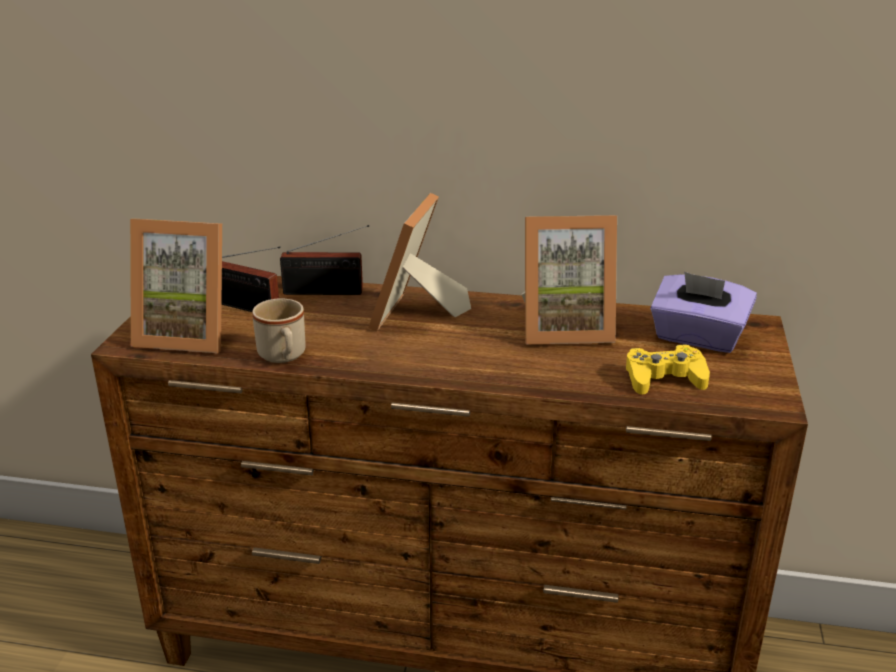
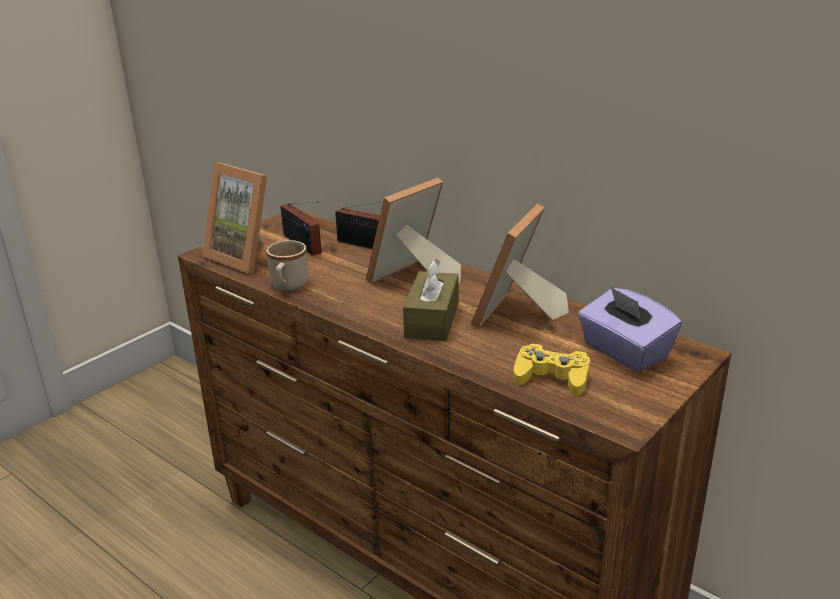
camera: 30 degrees right, 0 degrees up
picture frame [522,215,617,344] -> picture frame turned 90 degrees clockwise [471,204,569,328]
none -> brown tissue box [403,258,459,341]

